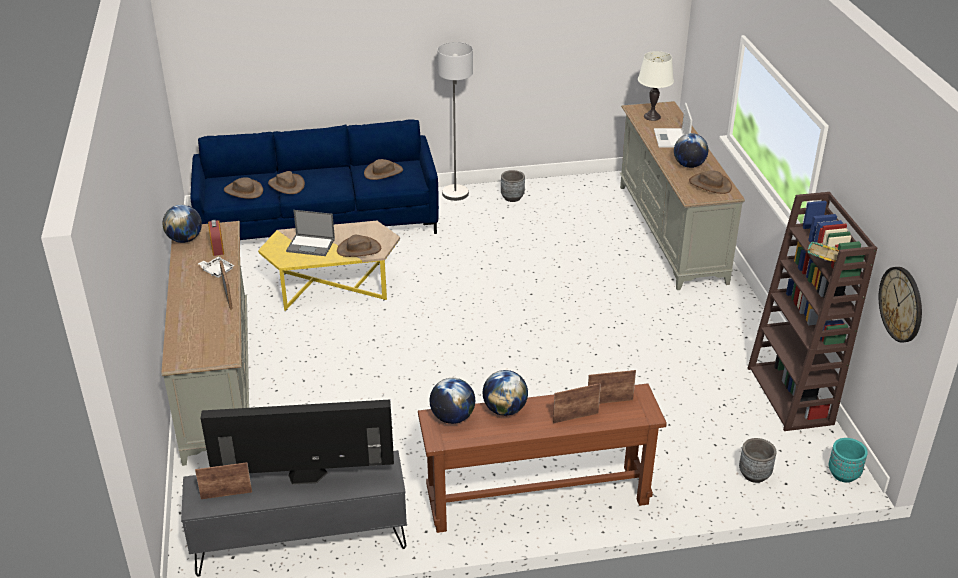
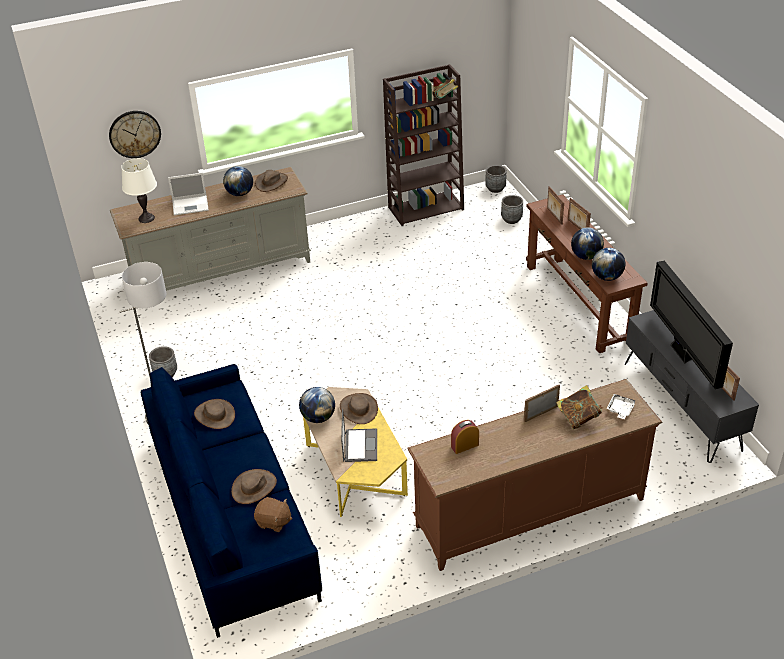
camera: 100 degrees left, 5 degrees up
grey cabinet [161,221,249,466] -> brown cabinet [407,379,662,571]
globe [162,205,202,243] -> globe moved to [299,387,335,423]
white tray [198,257,235,278] -> white tray moved to [606,394,636,419]
brown hat [224,177,263,199] -> brown plush toy [254,497,292,532]
turquoise planter [829,438,868,483] -> grey planter [485,165,507,193]
wall clock [879,267,922,343] -> wall clock moved to [109,111,161,158]
none -> book [556,385,603,429]

